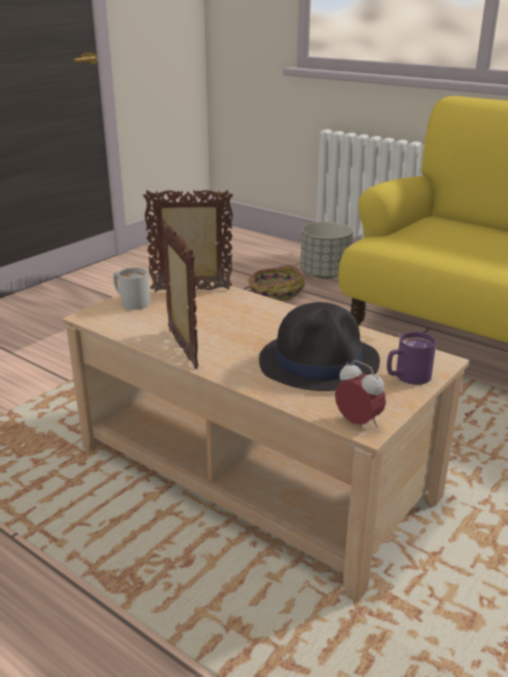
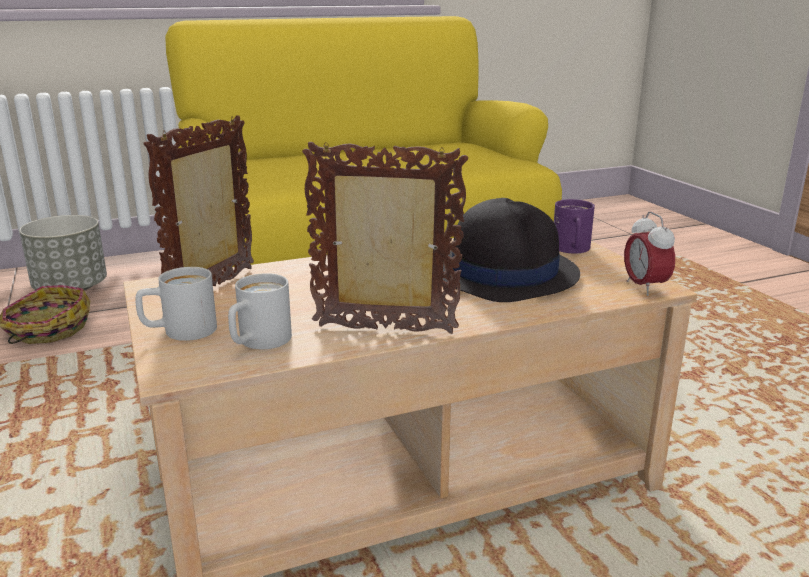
camera: 60 degrees left, 5 degrees down
alarm clock [335,360,386,427] -> alarm clock turned 90 degrees counterclockwise [624,211,675,296]
none -> white mug [228,273,292,349]

